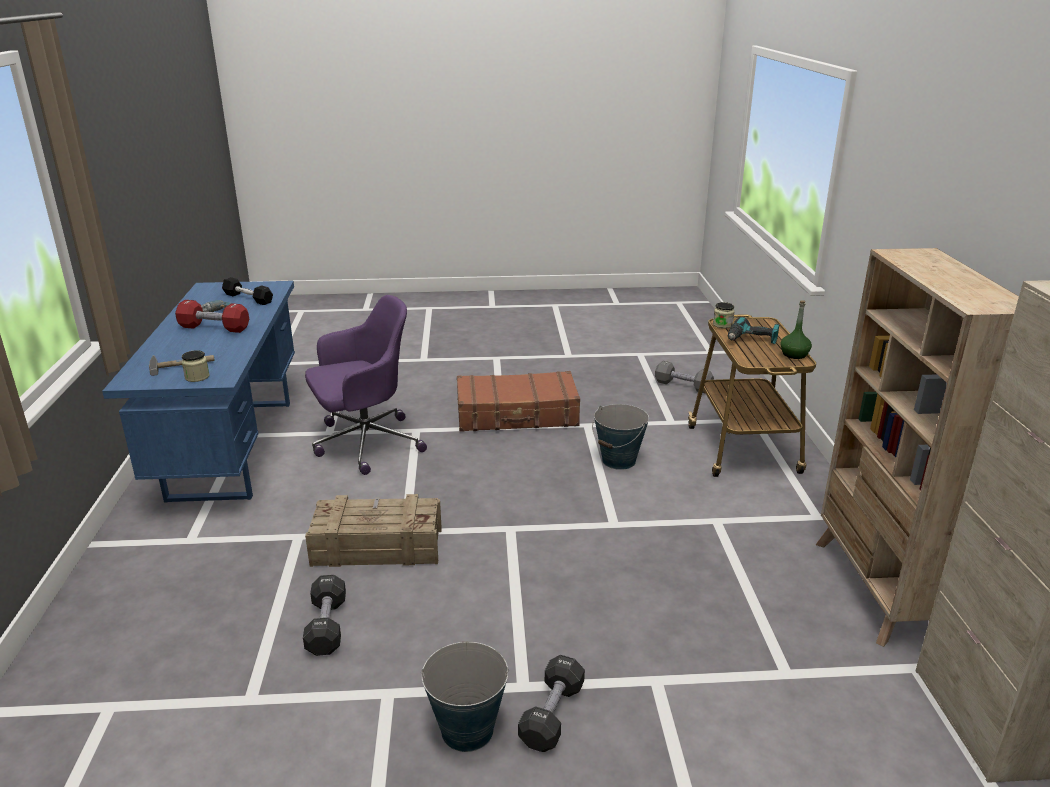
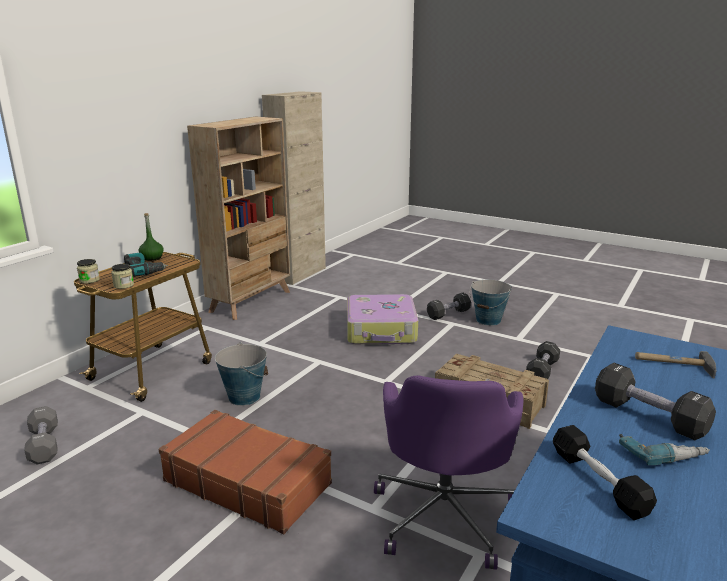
camera: 145 degrees left, 5 degrees down
red dumbbell [175,300,249,333] -> black dumbbell [595,363,716,440]
jar [182,350,209,382] -> jar moved to [77,259,100,284]
purple office chair [305,295,427,475] -> purple office chair turned 90 degrees counterclockwise [374,375,523,570]
none -> suitcase [347,294,418,344]

